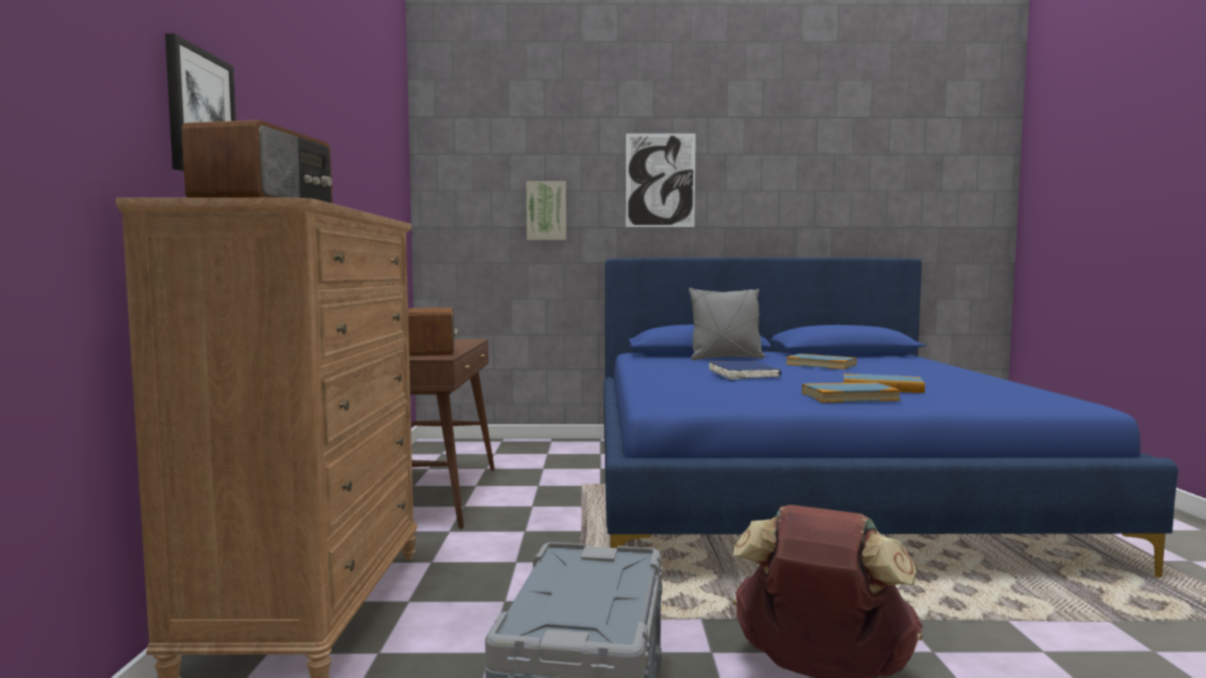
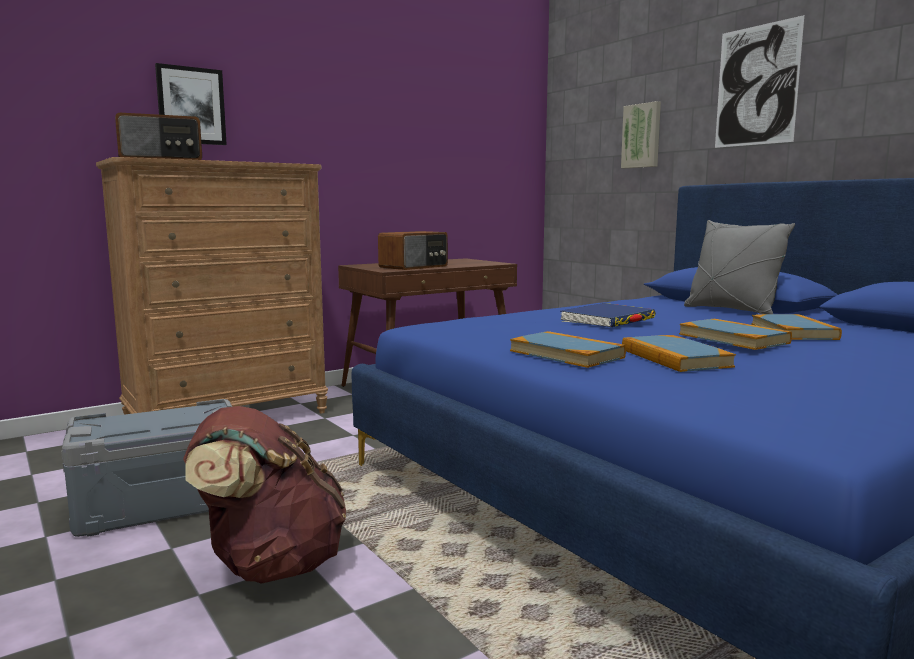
camera: 55 degrees right, 5 degrees up
none -> book [679,319,792,350]

